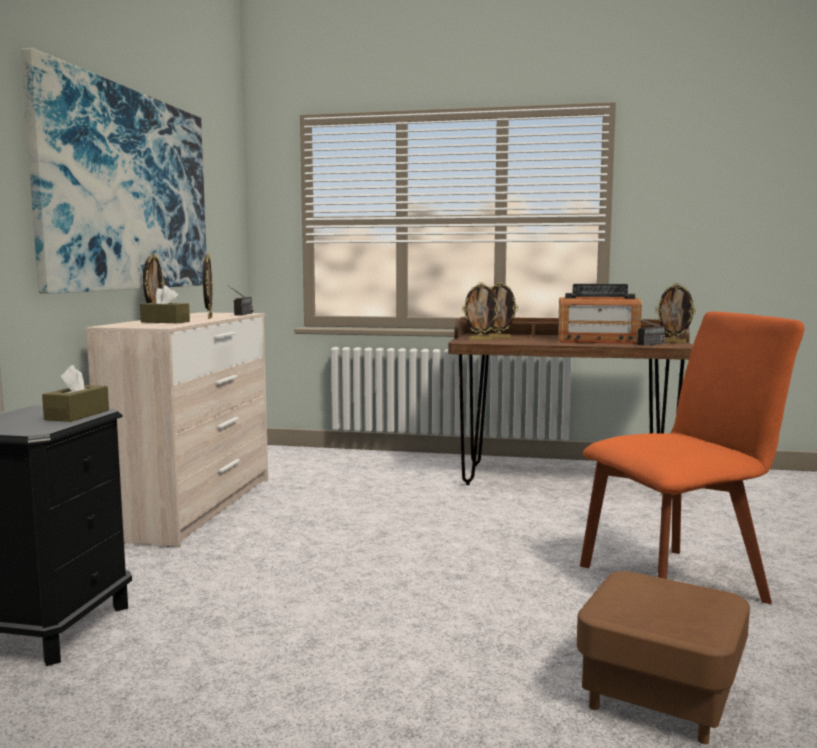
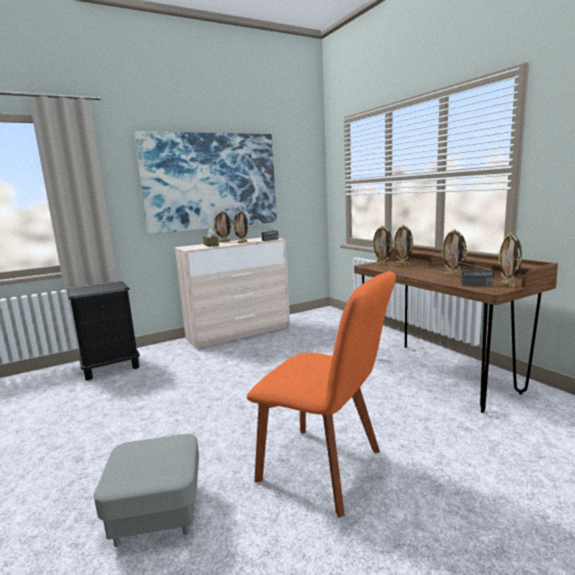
camera: 50 degrees right, 5 degrees up
brown tissue box [42,365,109,422] -> none
radio [558,284,642,344] -> picture frame [441,229,467,277]
brown ottoman [577,571,750,744] -> grey ottoman [94,434,199,547]

